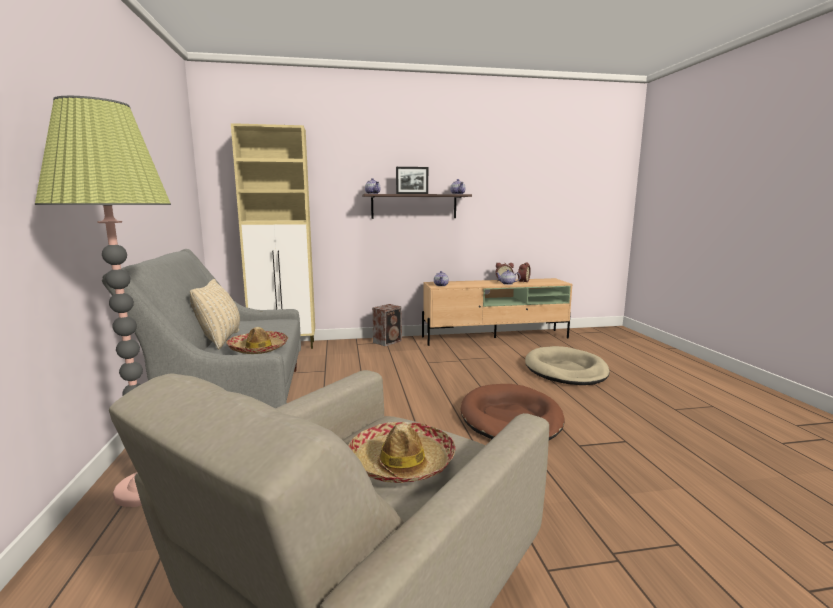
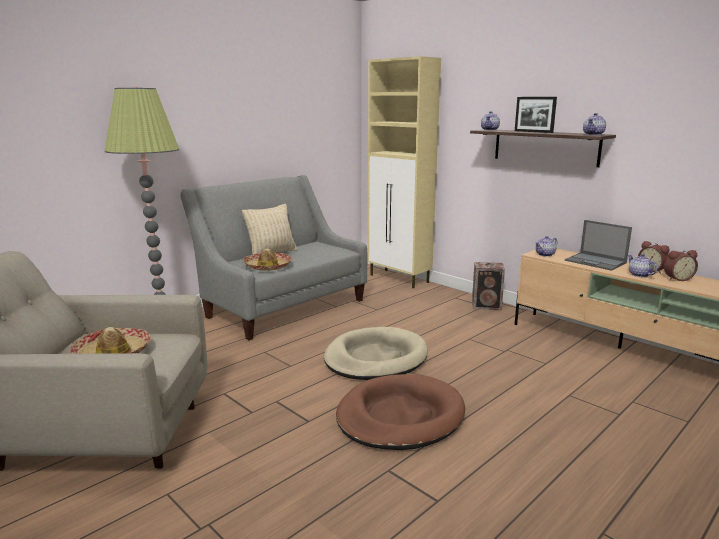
camera: 55 degrees right, 5 degrees up
beige dog bed [525,346,610,385] -> beige dog bed moved to [324,327,428,380]
none -> laptop [565,220,632,271]

